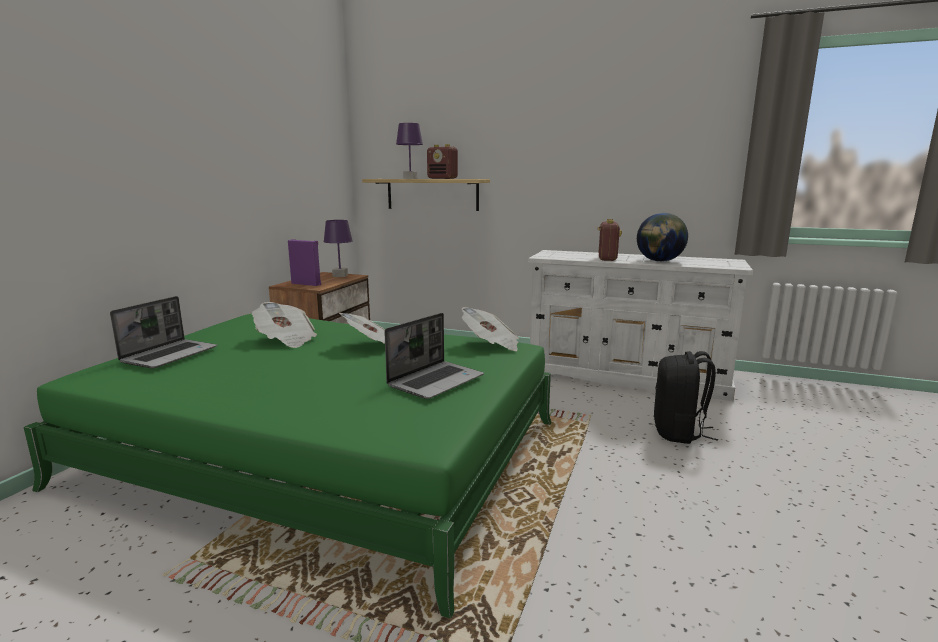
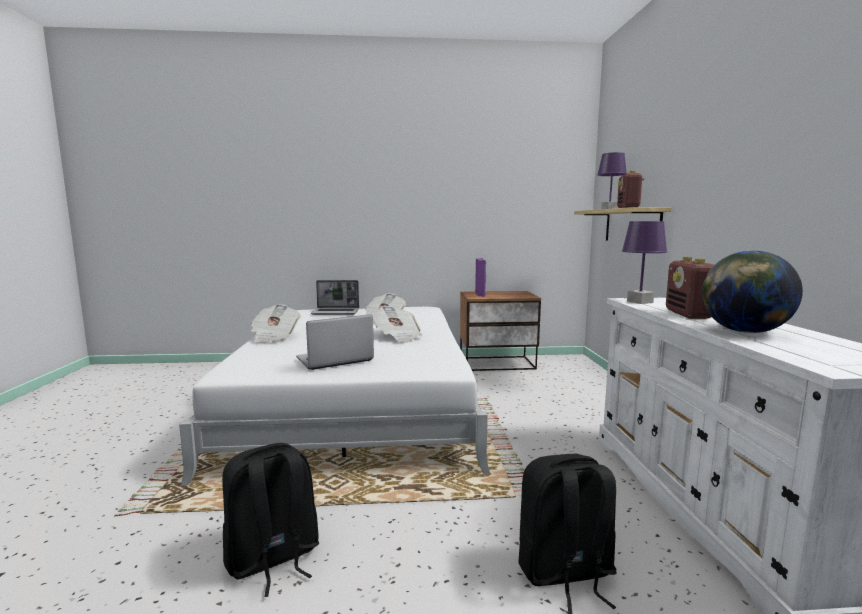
camera: 65 degrees right, 5 degrees down
green bed [23,313,551,618] -> white bed [179,307,490,486]
purple table lamp [323,220,353,277] -> purple table lamp moved to [622,221,667,304]
laptop [384,313,484,399] -> laptop turned 135 degrees clockwise [296,315,374,370]
newspaper [462,307,519,351] -> newspaper moved to [251,304,300,343]
radio [598,219,622,261] -> radio turned 105 degrees clockwise [666,257,714,319]
none -> black backpack [222,443,319,597]

